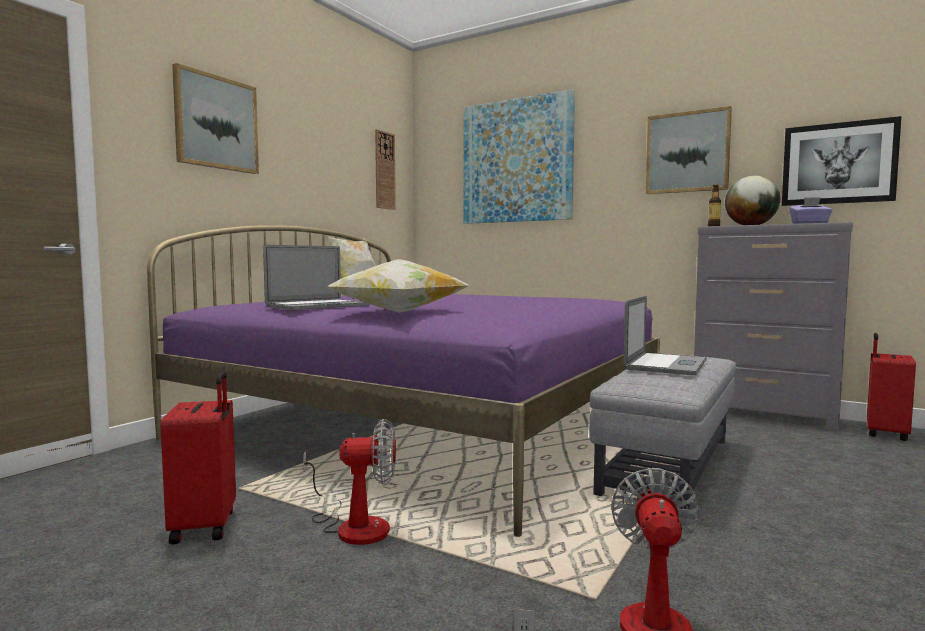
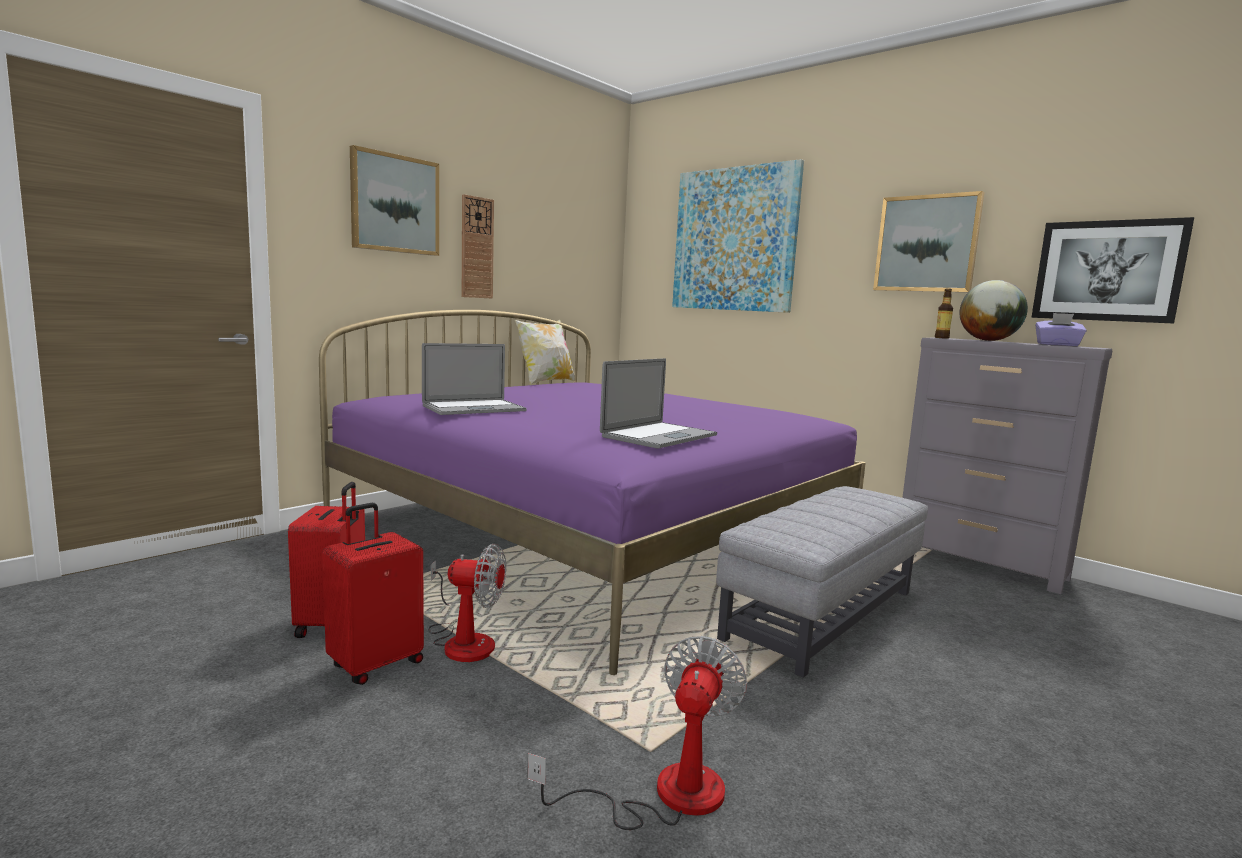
camera: 10 degrees right, 5 degrees up
pillow [326,259,469,313] -> none
wall clock [375,129,396,210] -> wall clock moved to [462,194,494,299]
laptop [624,296,707,375] -> laptop moved to [600,358,717,448]
red suitcase [867,333,916,441] -> red suitcase moved to [322,503,424,685]

